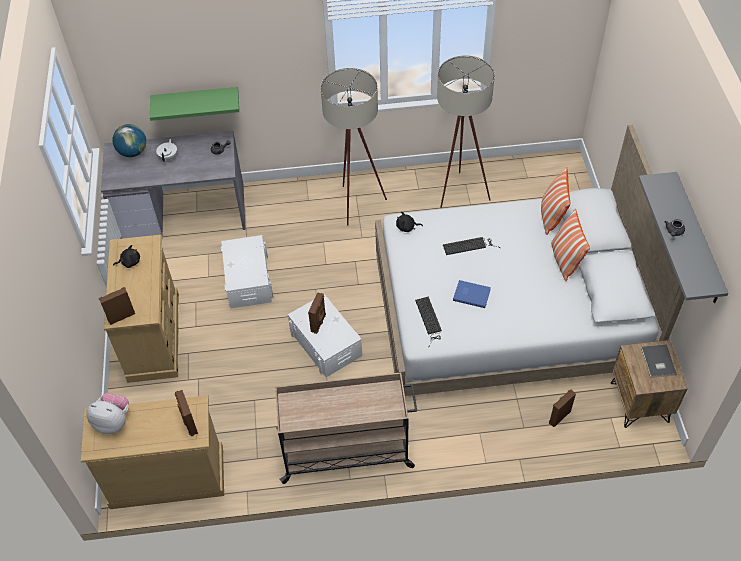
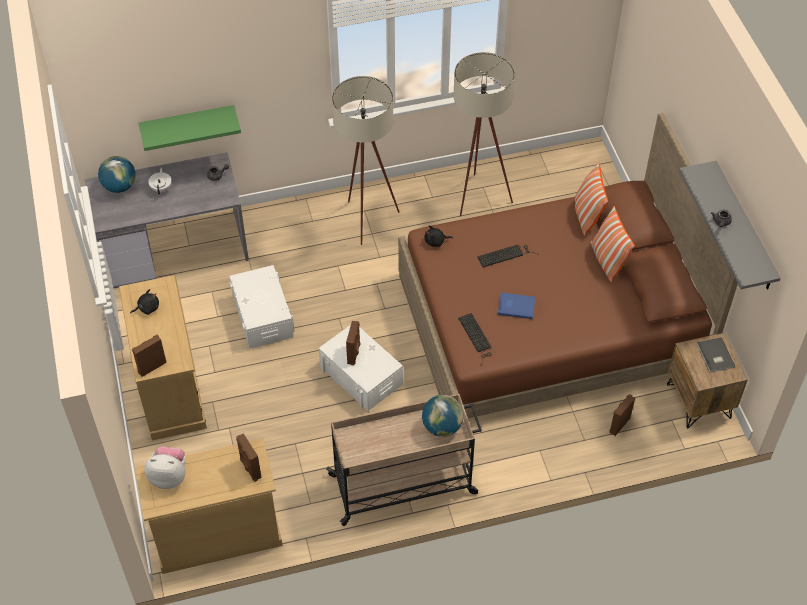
camera: 10 degrees left, 0 degrees up
white bed [375,125,685,396] -> brown bed [398,113,738,418]
none -> globe [422,395,464,437]

